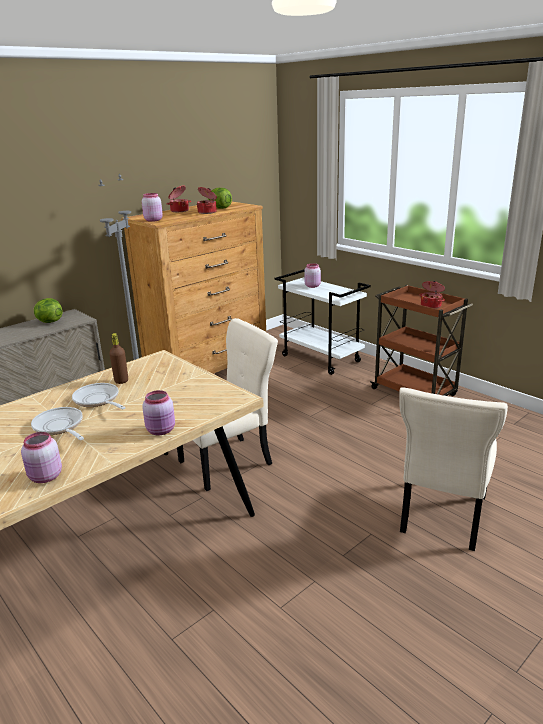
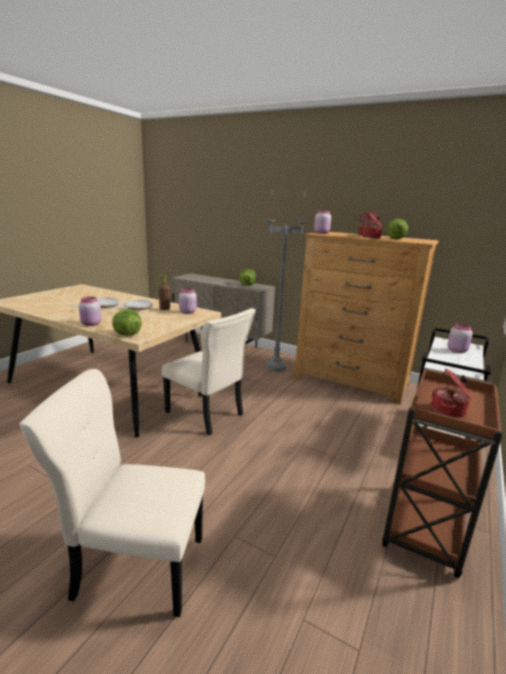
camera: 70 degrees right, 5 degrees down
pink jar [21,432,62,483] -> pink jar moved to [179,288,197,314]
none -> lettuce [112,309,142,336]

